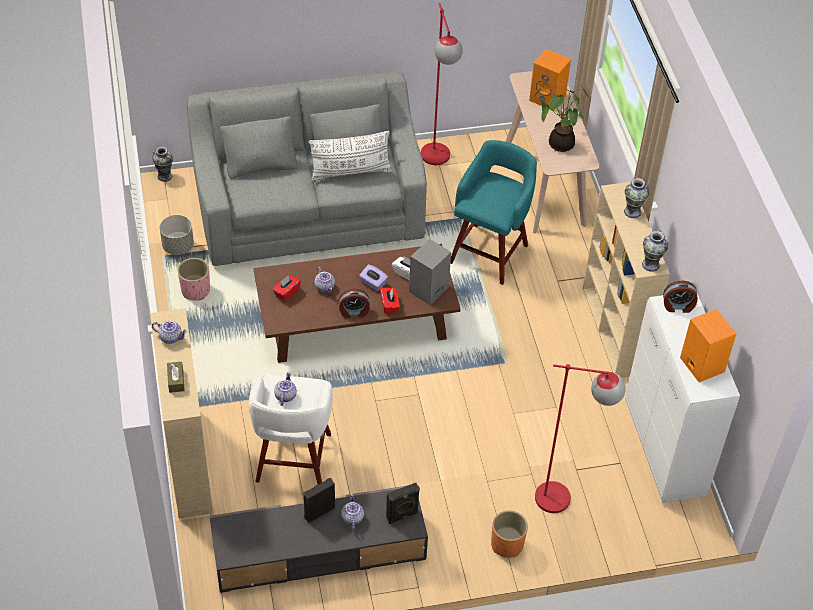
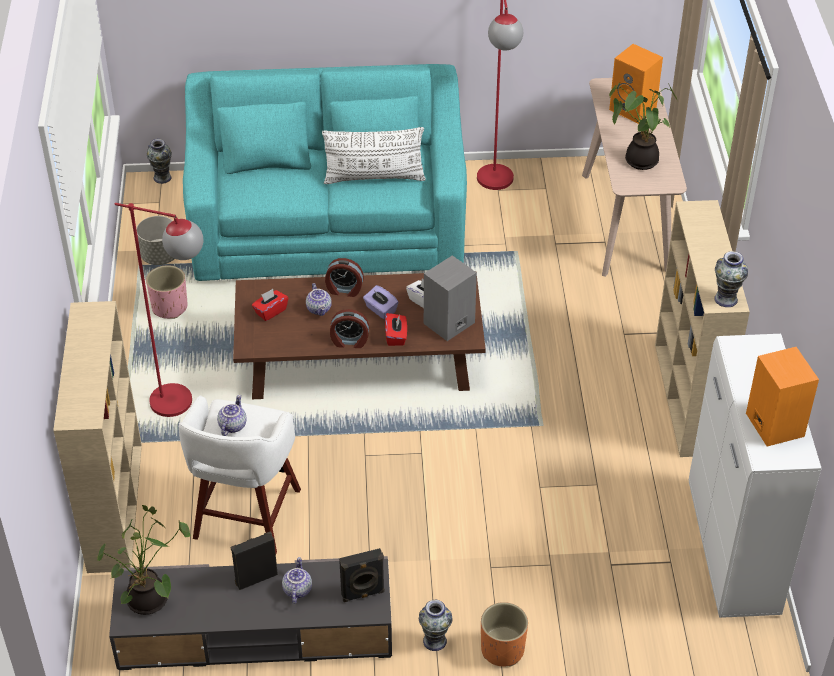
camera: 10 degrees right, 5 degrees down
teapot [152,321,187,344] -> none
brown tissue box [167,362,185,393] -> none
grey sofa [187,72,427,266] -> turquoise sofa [183,64,467,281]
turquoise stool [450,140,537,285] -> none
red floor lamp [535,364,626,513] -> red floor lamp moved to [115,203,203,417]
vase [624,178,649,218] -> vase moved to [419,600,453,651]
alarm clock [663,281,698,313] -> alarm clock moved to [325,258,364,297]
none -> potted plant [97,505,191,615]

